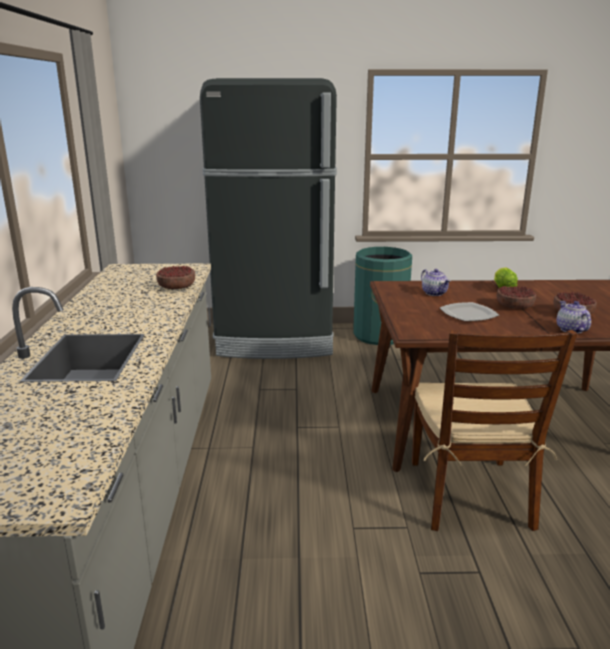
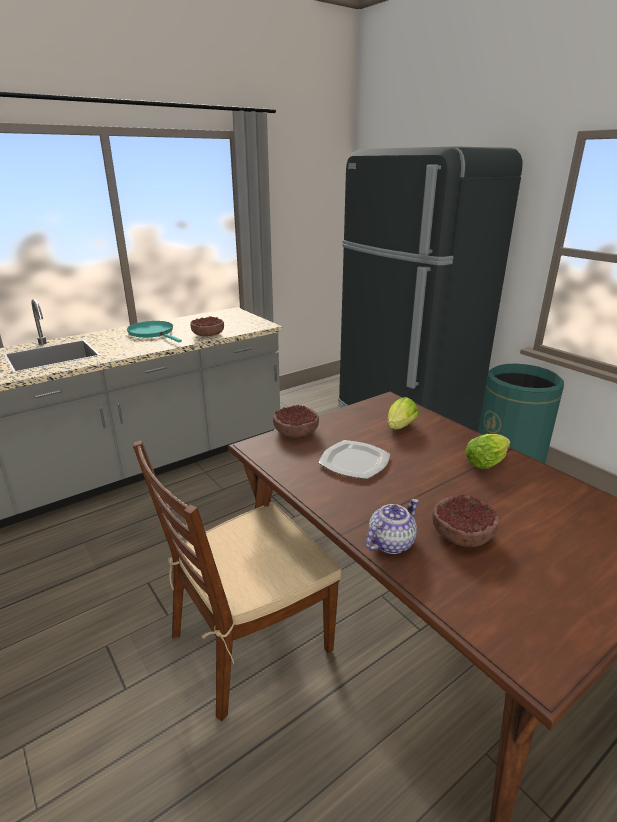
camera: 55 degrees right, 5 degrees up
teapot [421,269,451,296] -> lettuce [387,397,419,429]
bowl [497,286,536,309] -> bowl moved to [273,405,319,438]
none -> turquoise frying pan [127,321,182,343]

